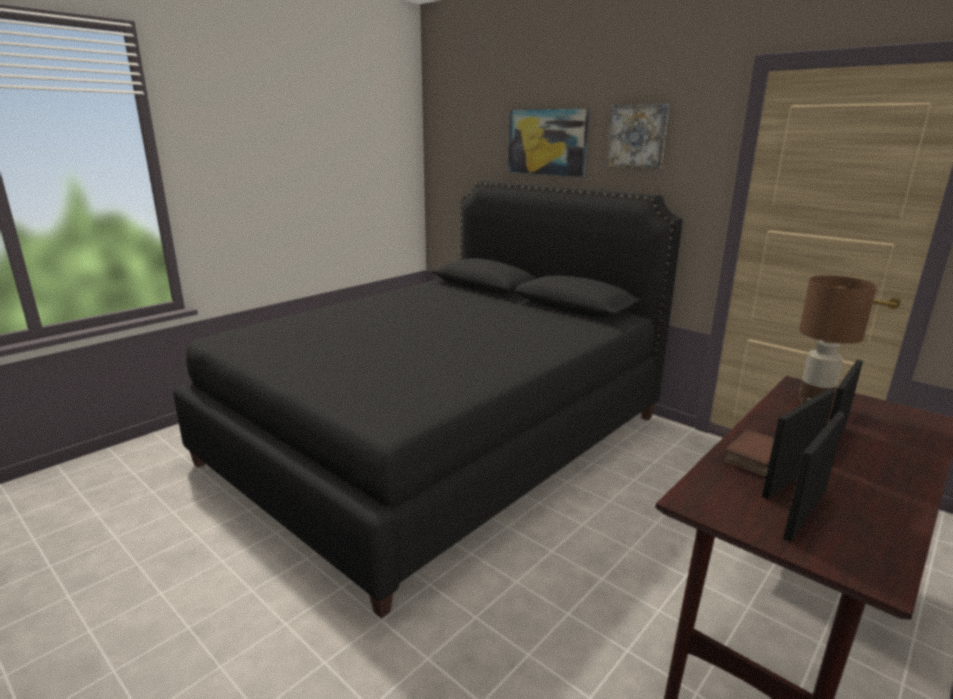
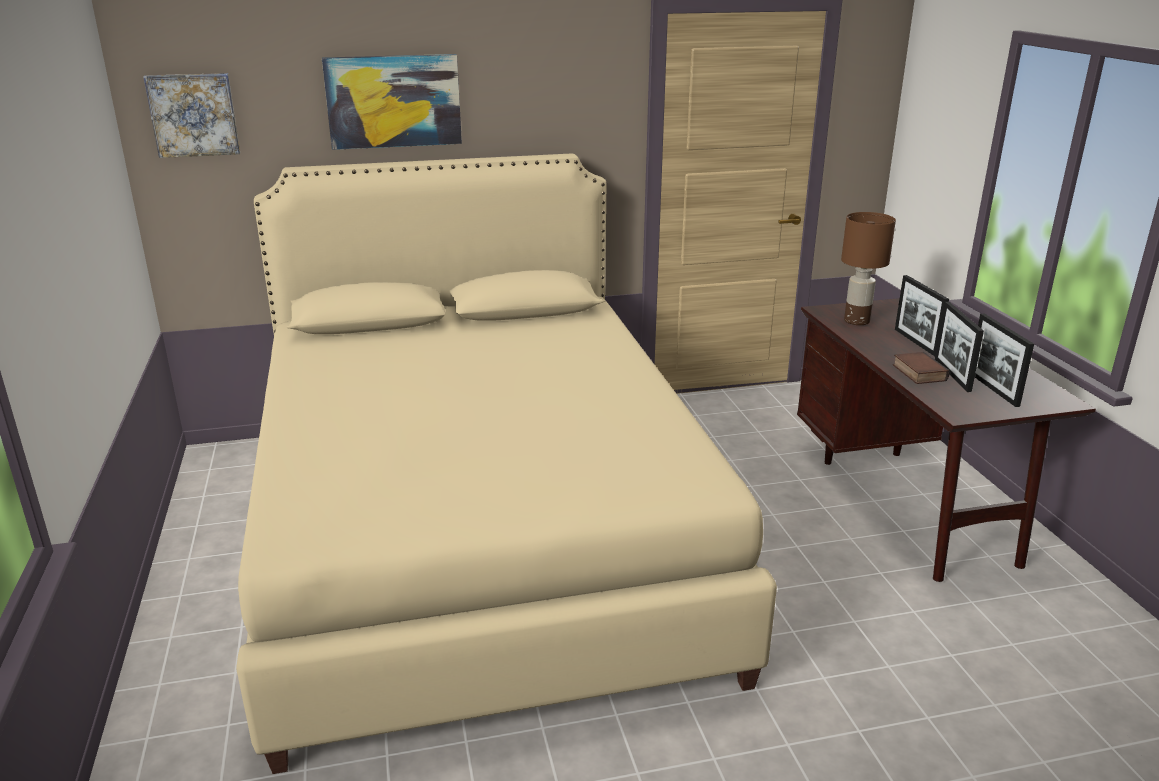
camera: 55 degrees left, 5 degrees up
black bed [173,180,683,618] -> beige bed [236,153,777,774]
picture [606,104,670,169] -> picture moved to [144,73,240,158]

